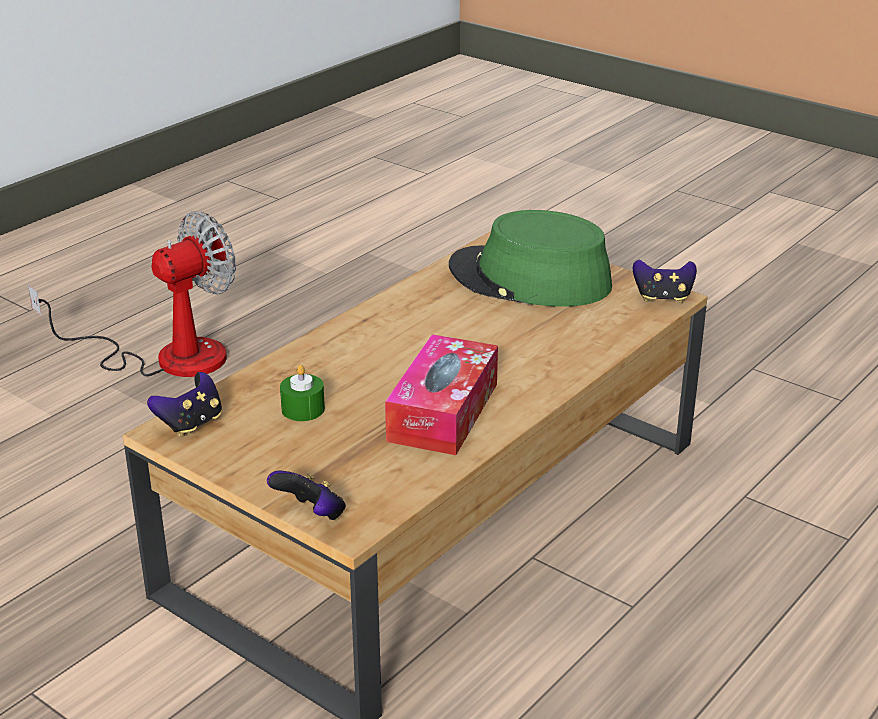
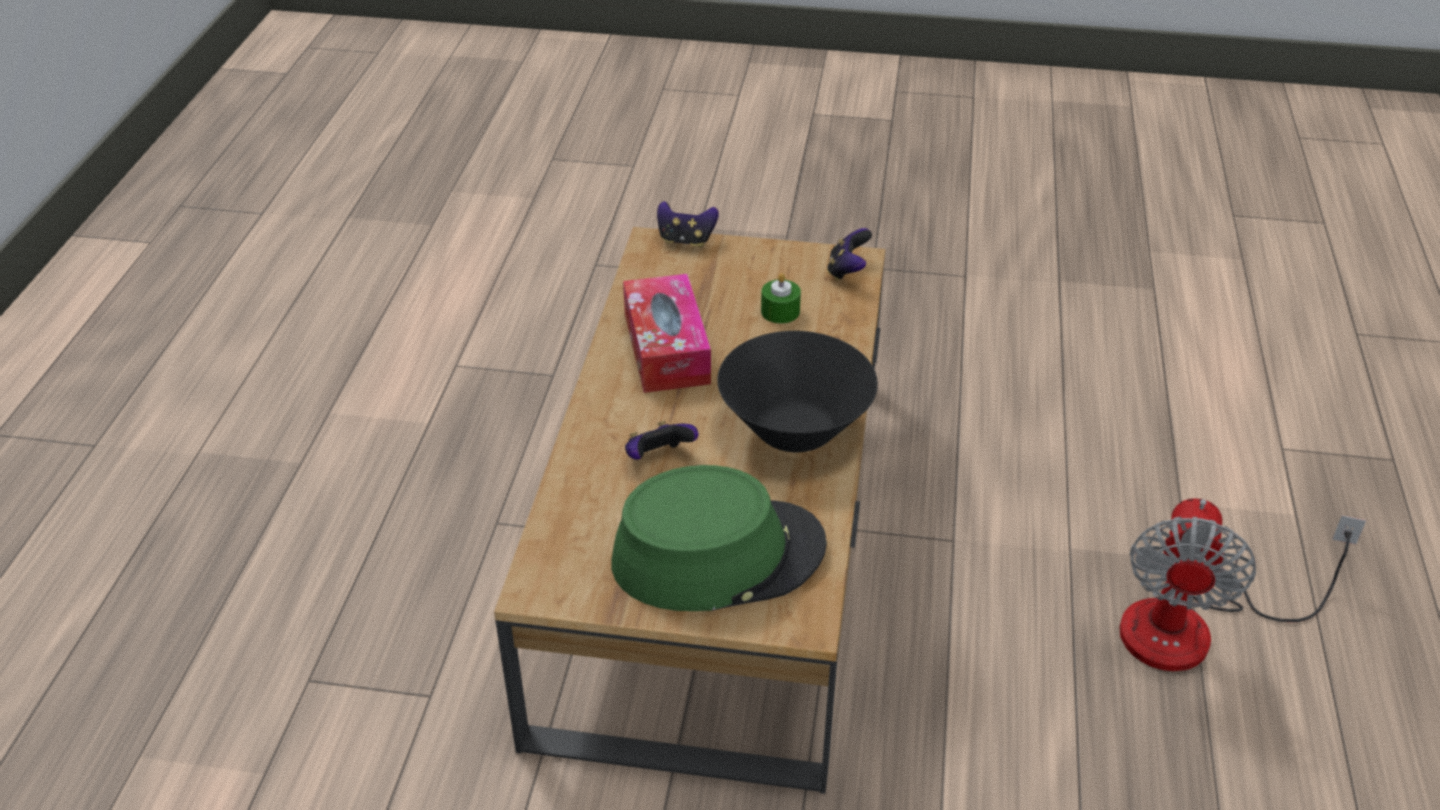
camera: 150 degrees right, 10 degrees up
game controller [633,260,697,303] -> game controller moved to [625,421,698,460]
none -> black bowl [717,331,878,452]

